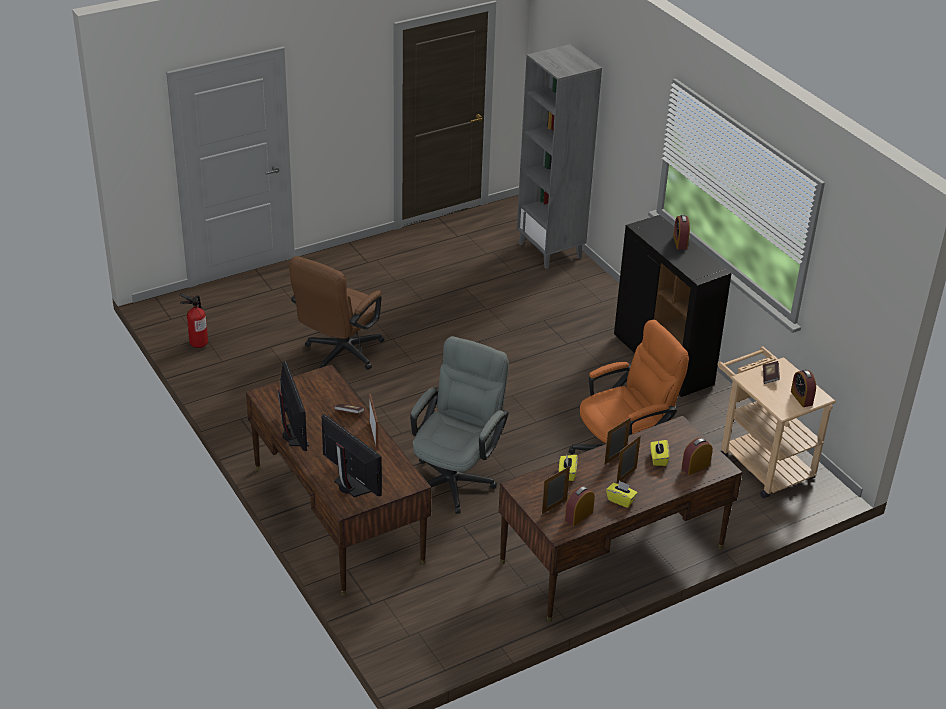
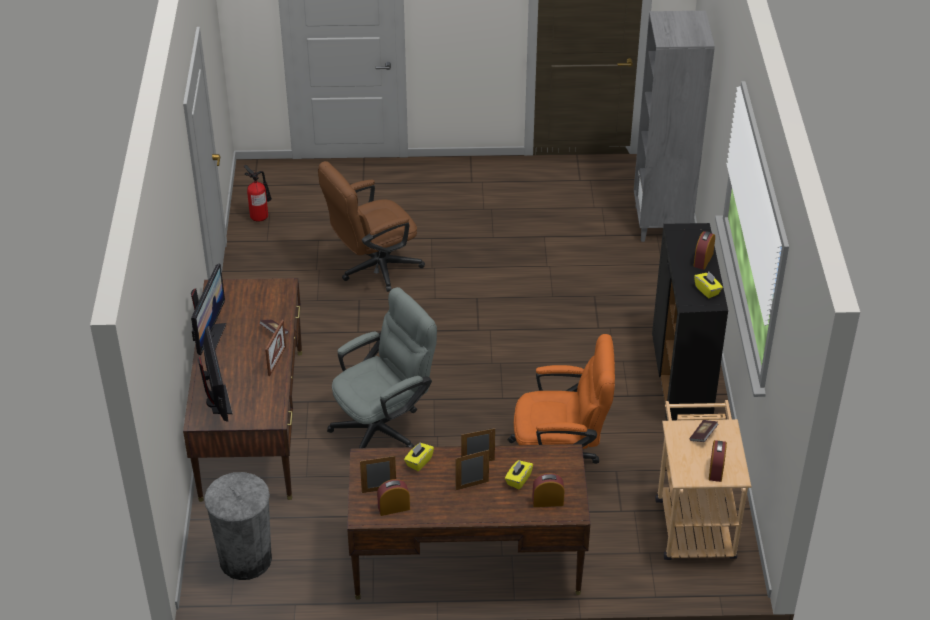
camera: 30 degrees right, 5 degrees up
yellow tissue box [606,481,638,508] -> yellow tissue box moved to [694,271,723,298]
none -> grey trash can [204,472,272,580]

